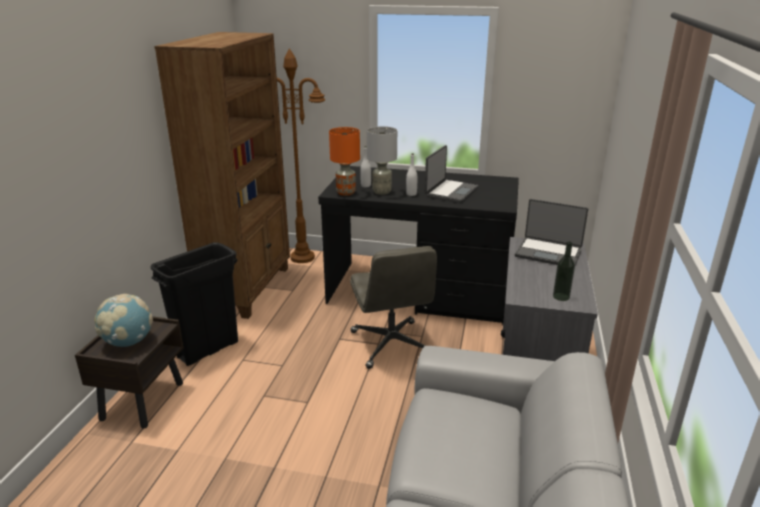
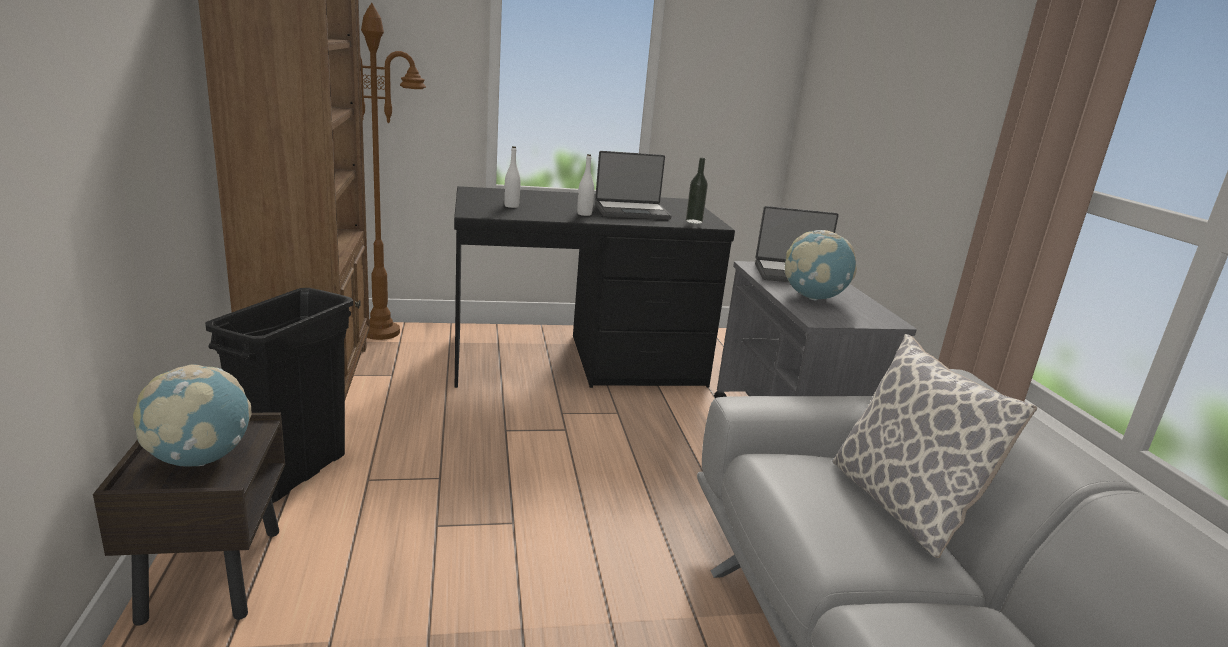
camera: 25 degrees left, 5 degrees down
orange table lamp [329,127,360,196] -> none
grey office chair [350,246,437,369] -> none
grey table lamp [367,126,397,195] -> none
laptop [425,145,478,203] -> laptop turned 75 degrees clockwise [595,151,672,220]
bottle [553,241,575,301] -> bottle moved to [686,158,708,224]
none -> globe [784,230,857,301]
none -> pillow [832,334,1037,558]

